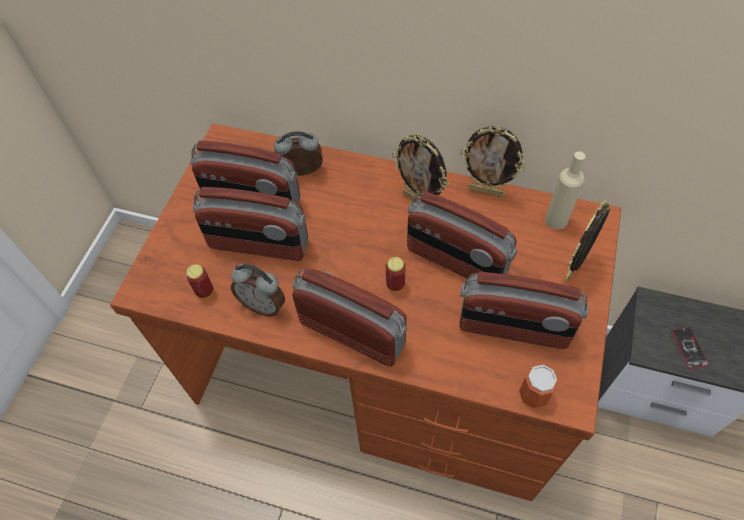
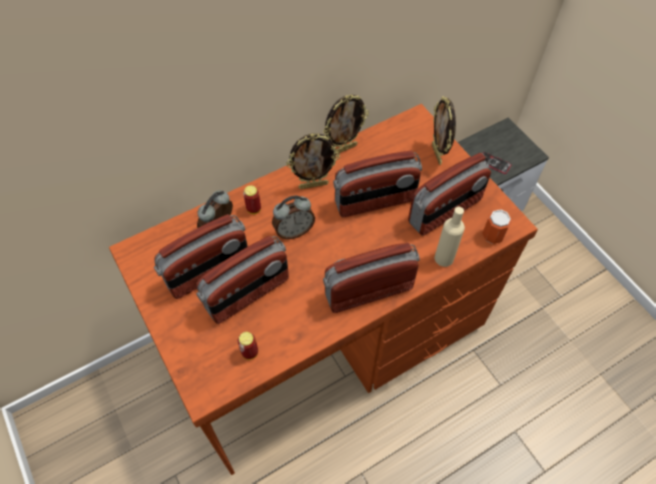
camera: 50 degrees left, 0 degrees up
alarm clock [231,264,285,317] -> alarm clock moved to [272,196,315,239]
can [386,257,405,292] -> can moved to [243,186,261,214]
beige bottle [545,151,586,230] -> beige bottle moved to [435,207,465,267]

